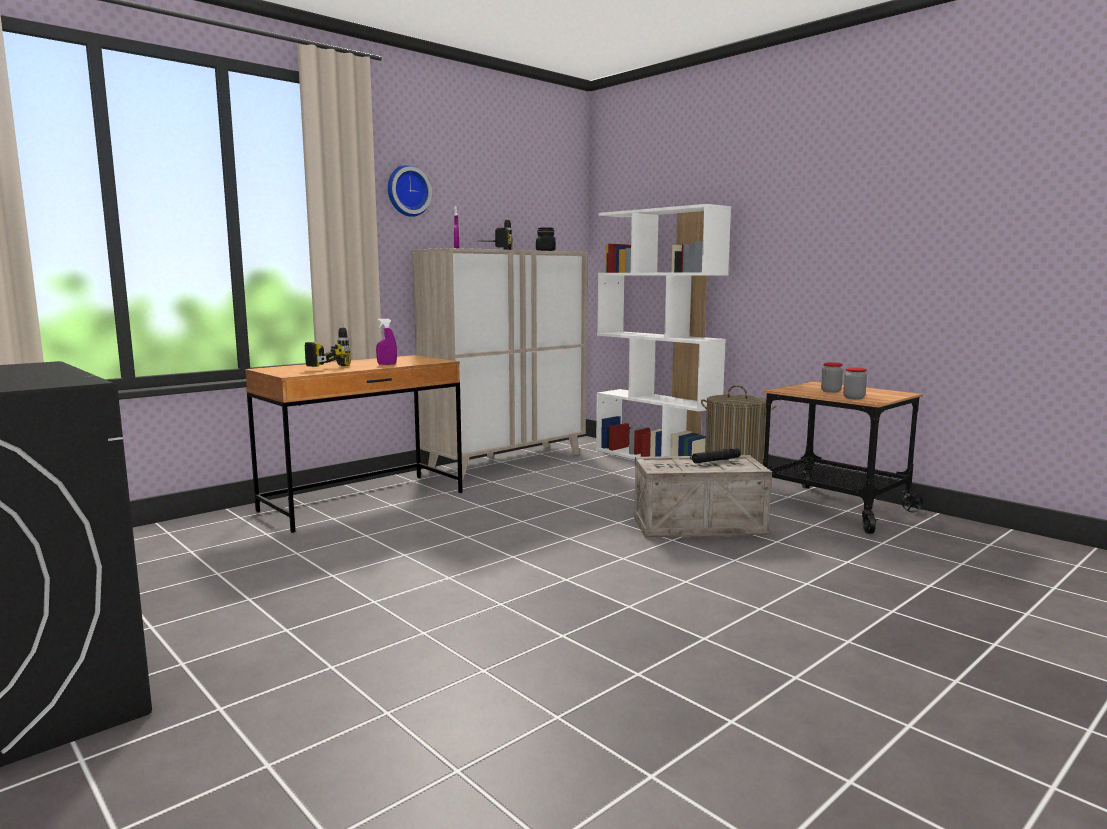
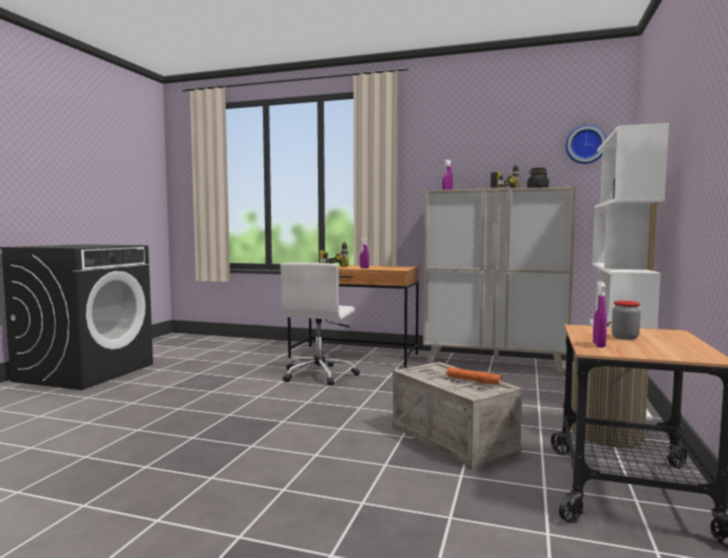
camera: 60 degrees right, 5 degrees down
wall clock [388,164,432,217] -> wall clock moved to [566,125,607,164]
black flashlight [690,448,741,463] -> orange flashlight [445,367,502,385]
jar [843,367,867,400] -> purple spray bottle [593,281,607,348]
none -> white office chair [280,262,360,386]

